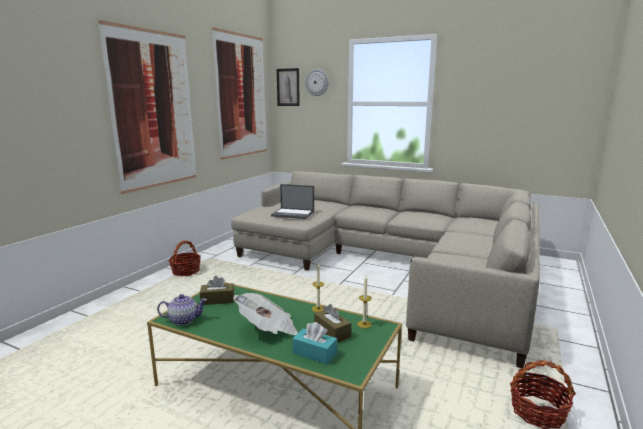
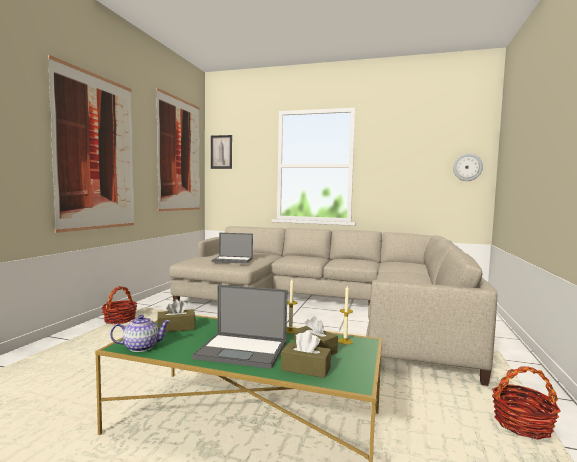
camera: 10 degrees left, 10 degrees down
newspaper [233,293,298,335] -> laptop [192,285,287,369]
turquoise tissue box [292,322,337,364] -> brown tissue box [281,331,331,378]
wall clock [305,69,329,96] -> wall clock moved to [453,154,483,181]

